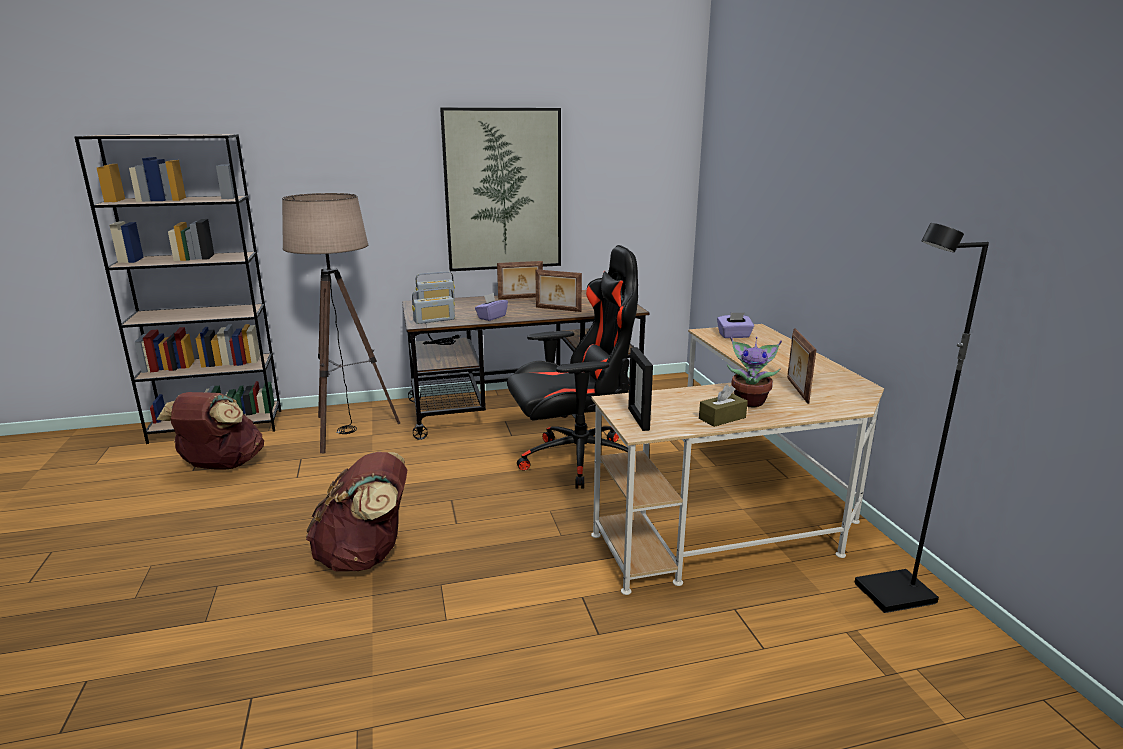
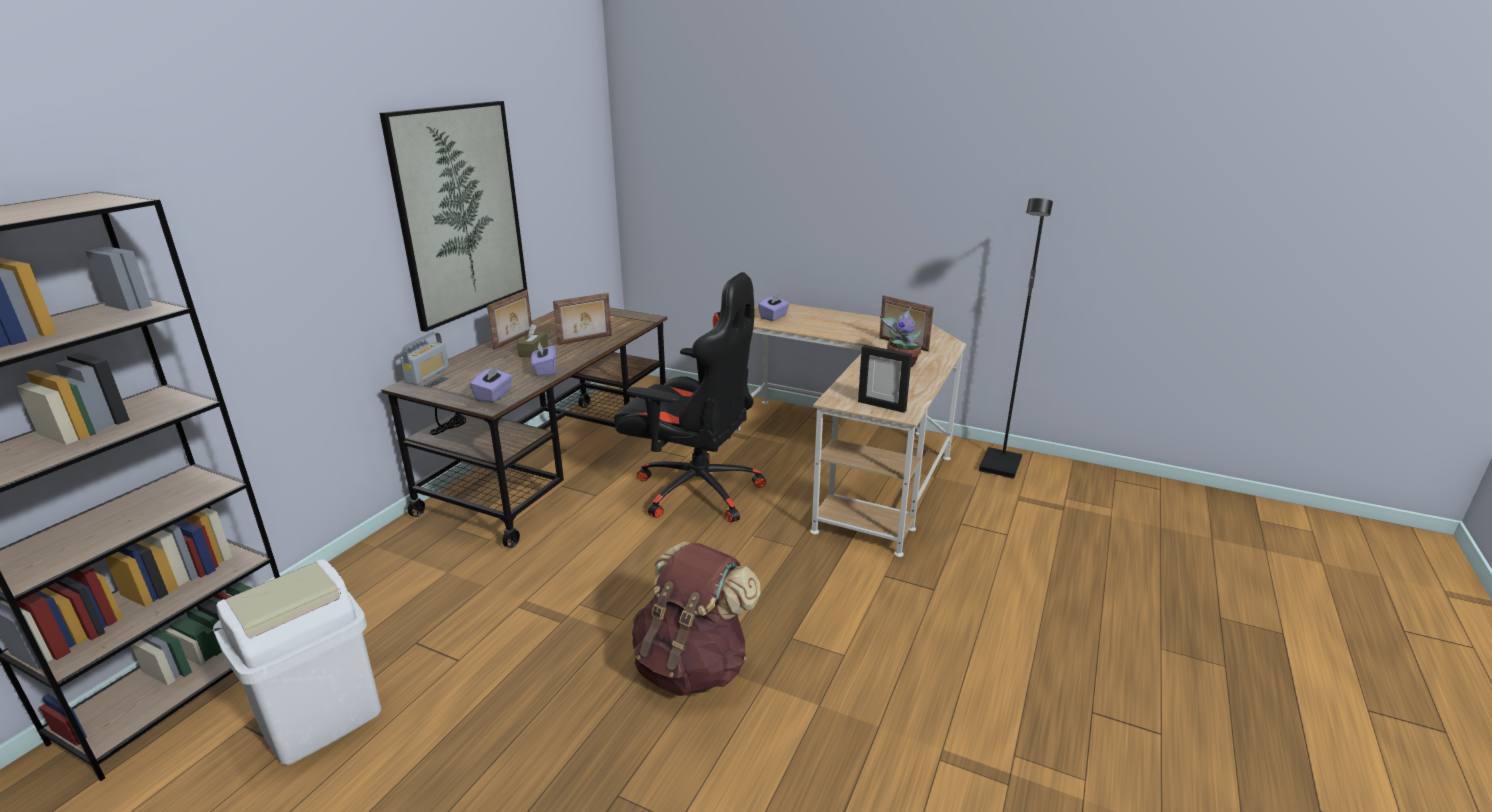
camera: 50 degrees left, 5 degrees up
brown backpack [156,392,264,469] -> white trash can [213,559,381,765]
floor lamp [282,193,400,453] -> none
radio [412,287,455,324] -> purple tissue box [470,365,513,403]
black office chair [507,245,638,489] -> black office chair turned 90 degrees clockwise [614,272,766,522]
brown tissue box [699,385,748,427] -> brown tissue box moved to [517,324,548,358]

